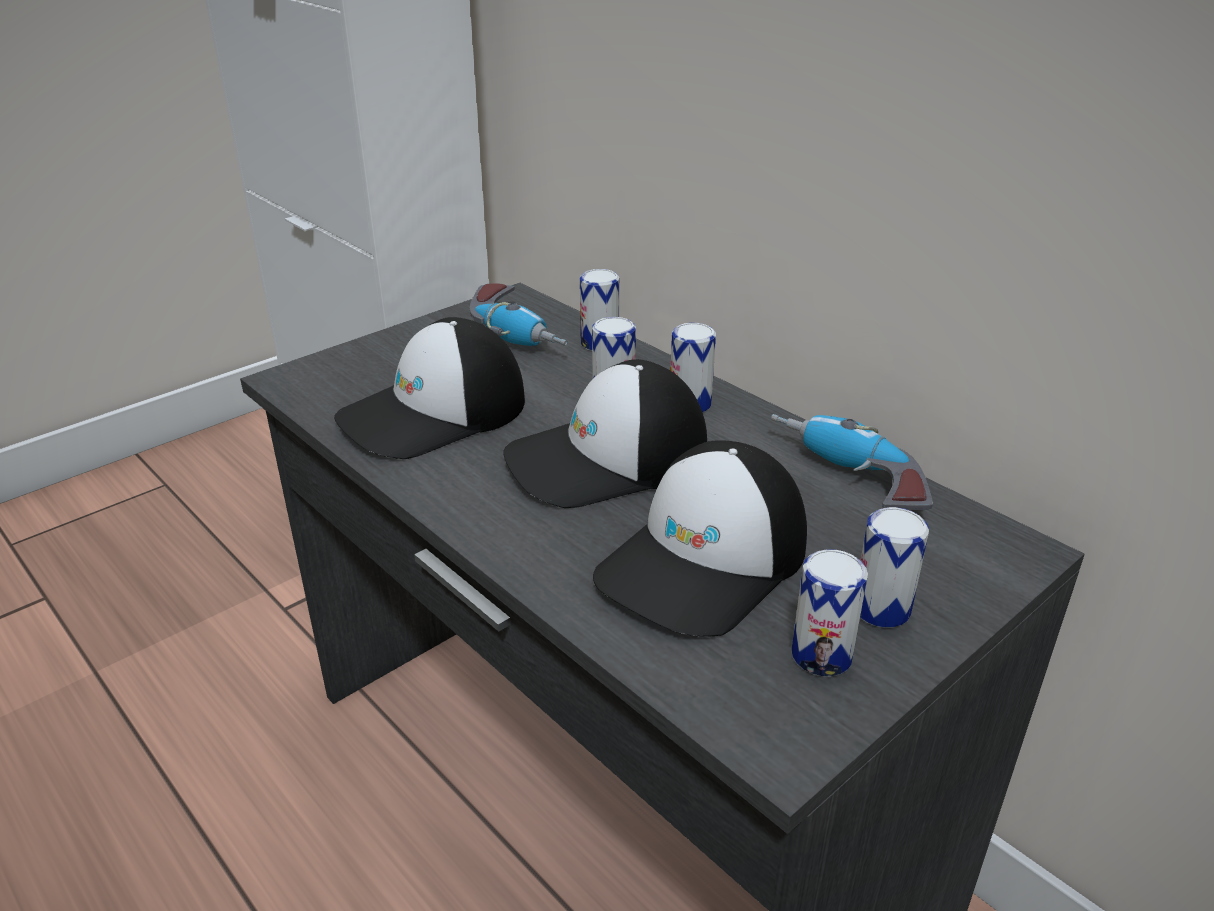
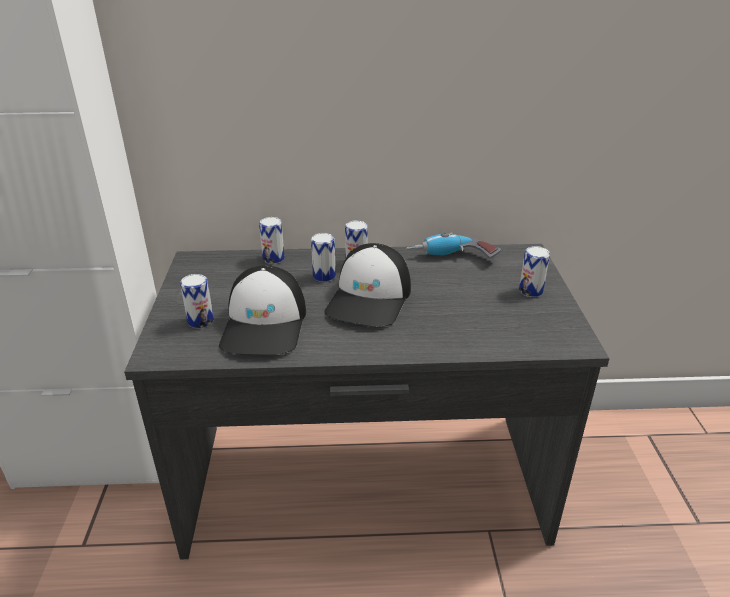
camera: 50 degrees left, 0 degrees up
power drill [470,283,568,346] -> none
cap [593,440,807,637] -> none
can [791,549,868,676] -> can moved to [180,274,214,328]

